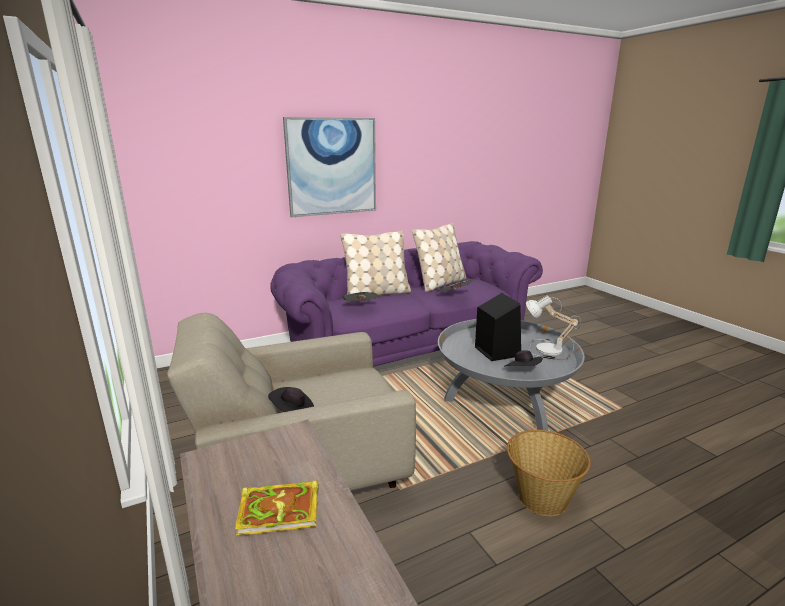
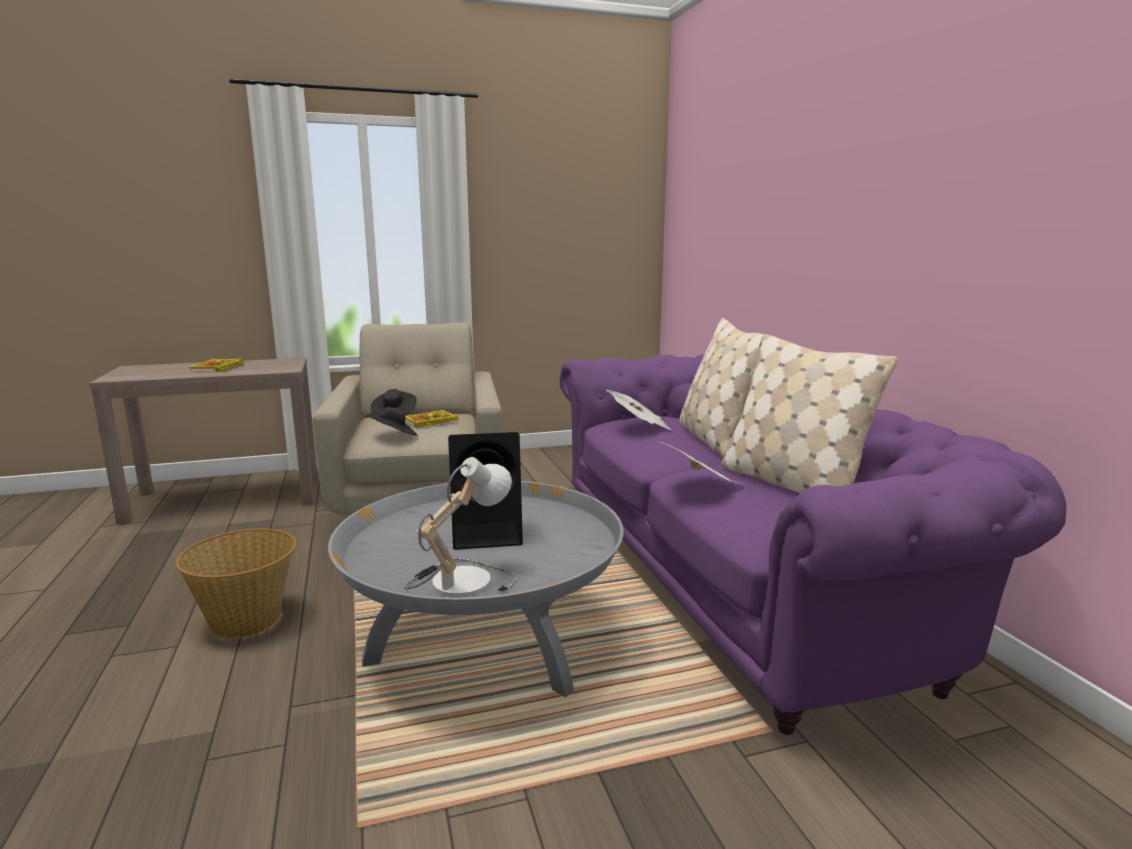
camera: 100 degrees right, 5 degrees down
picture [283,117,376,217] -> none
black hat [504,350,543,367] -> black hat moved to [367,407,417,436]
none -> book [405,410,459,428]

